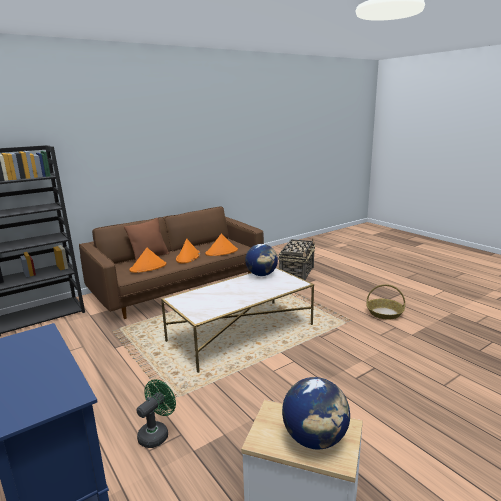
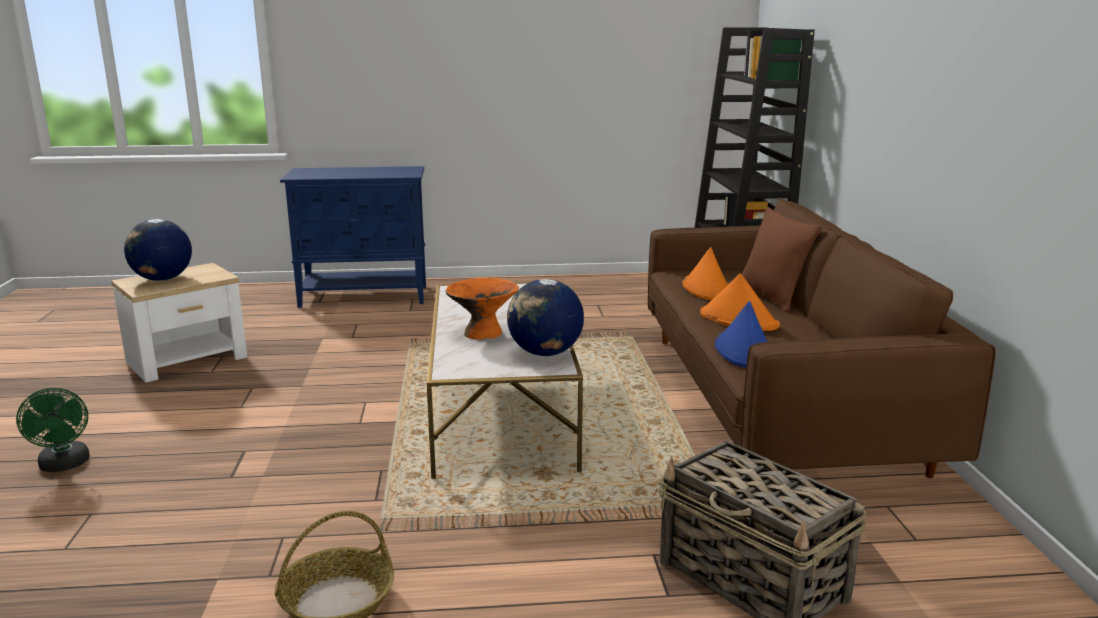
camera: 120 degrees right, 0 degrees up
green fan [137,379,176,448] -> green fan moved to [16,388,90,472]
orange hat [205,234,238,256] -> blue hat [715,301,768,368]
none -> orange bowl [446,278,519,340]

